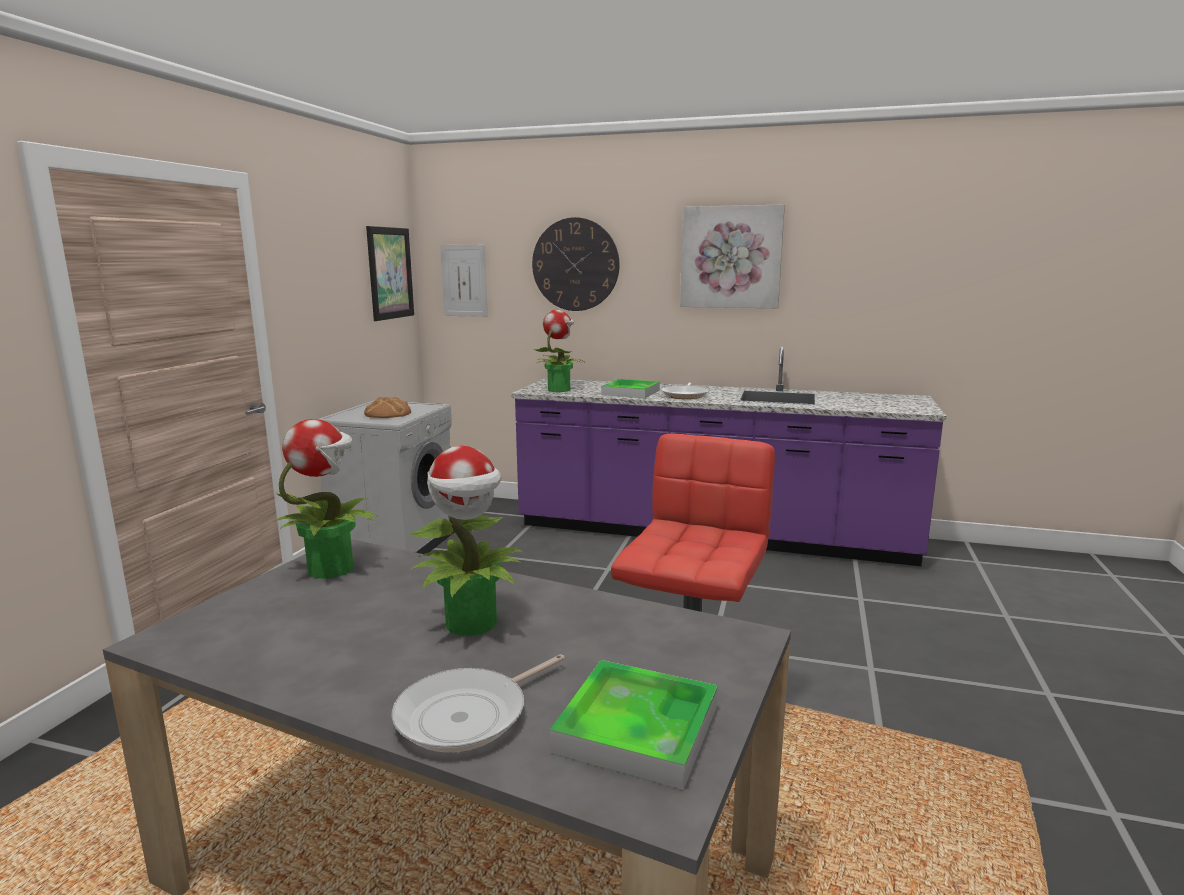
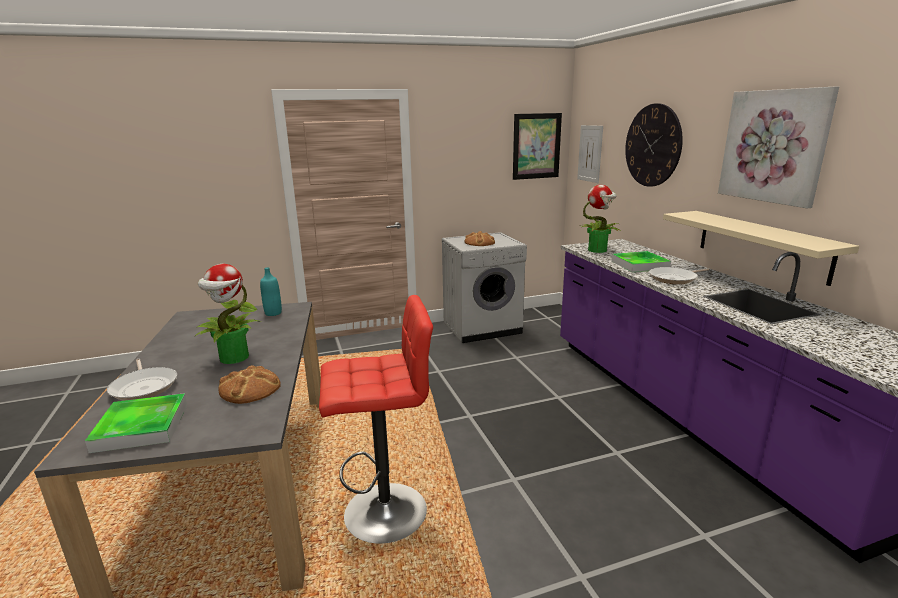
camera: 55 degrees right, 5 degrees up
potted plant [274,419,379,579] -> turquoise bottle [260,267,282,316]
frying pan [392,654,565,752] -> frying pan turned 135 degrees counterclockwise [107,359,177,401]
none -> bread [218,365,281,404]
none -> beige shelf [663,211,859,286]

